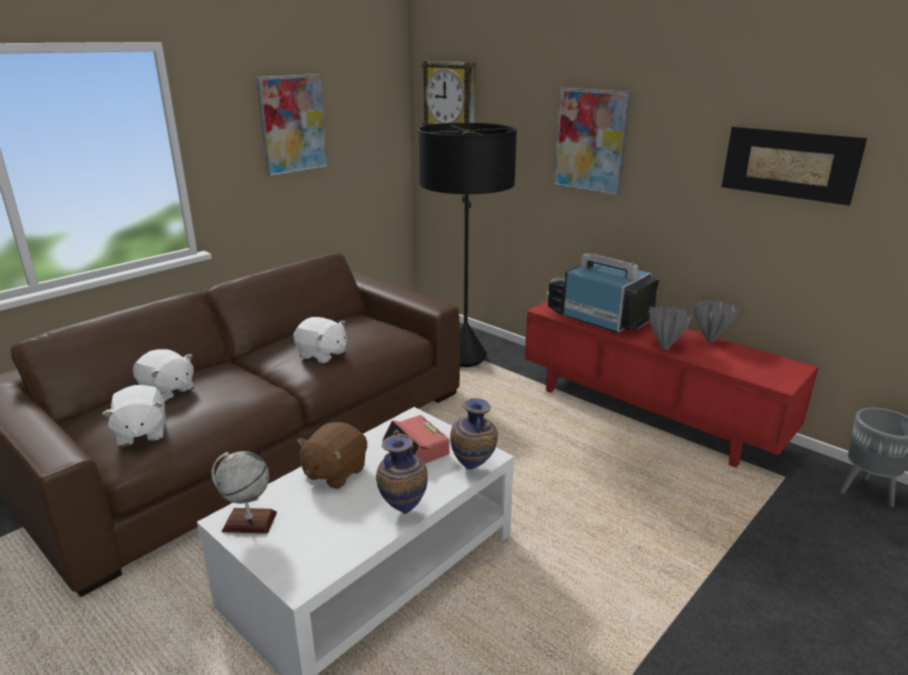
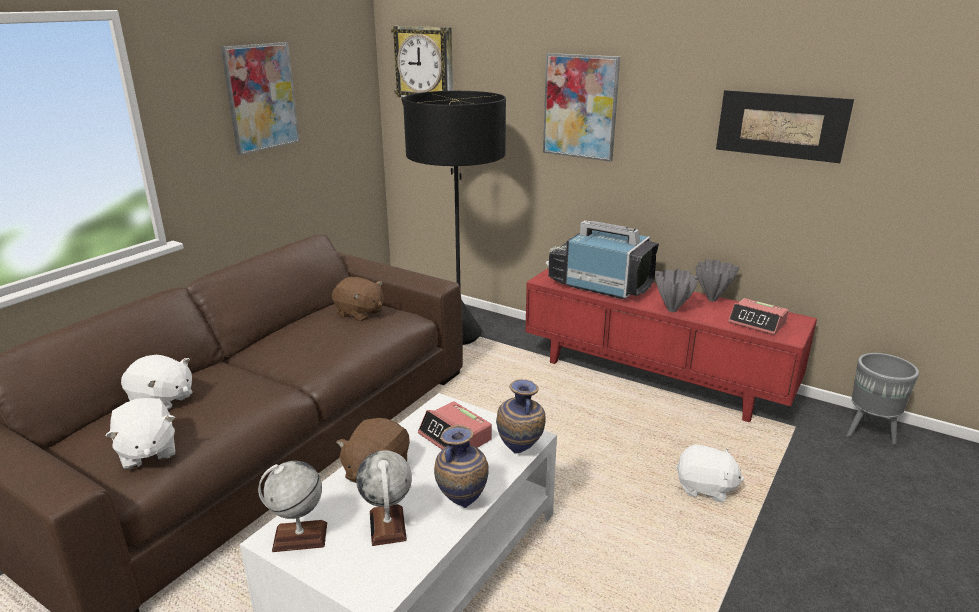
camera: 10 degrees left, 0 degrees up
white plush toy [293,317,347,363] -> white plush toy moved to [676,444,745,503]
none -> brown plush toy [332,277,384,322]
none -> globe [356,450,412,546]
none -> alarm clock [728,298,789,335]

